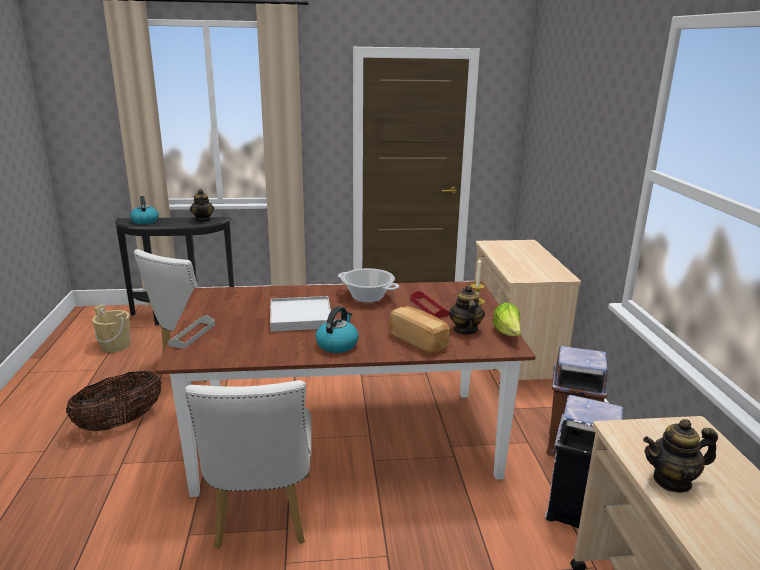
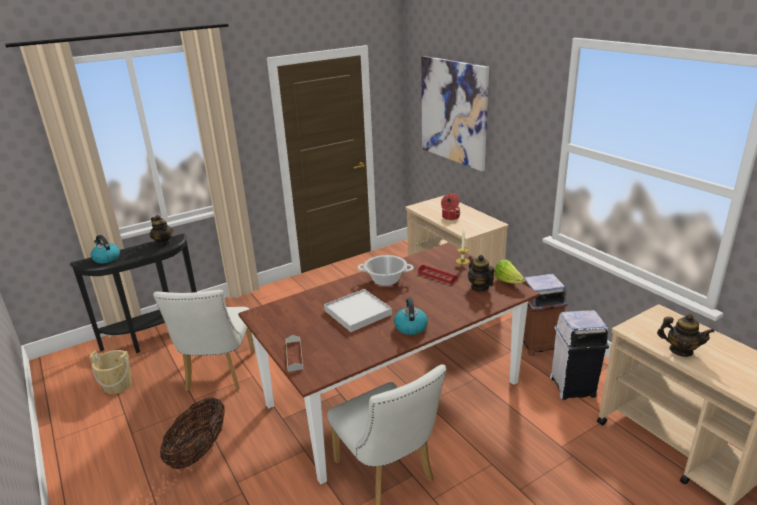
camera: 25 degrees left, 5 degrees up
bread [389,306,450,354] -> none
teapot [643,419,718,493] -> teapot turned 120 degrees counterclockwise [657,314,715,357]
none -> picture [421,56,489,171]
none -> cooking pot [441,193,461,220]

